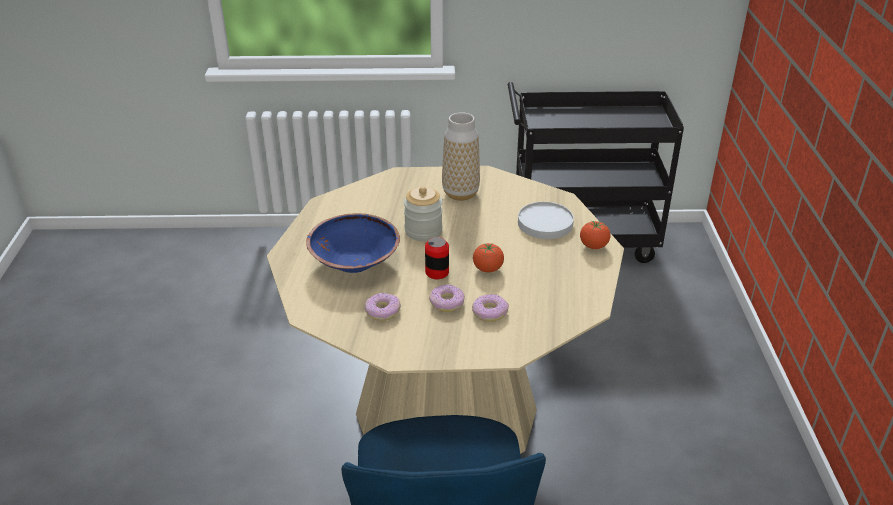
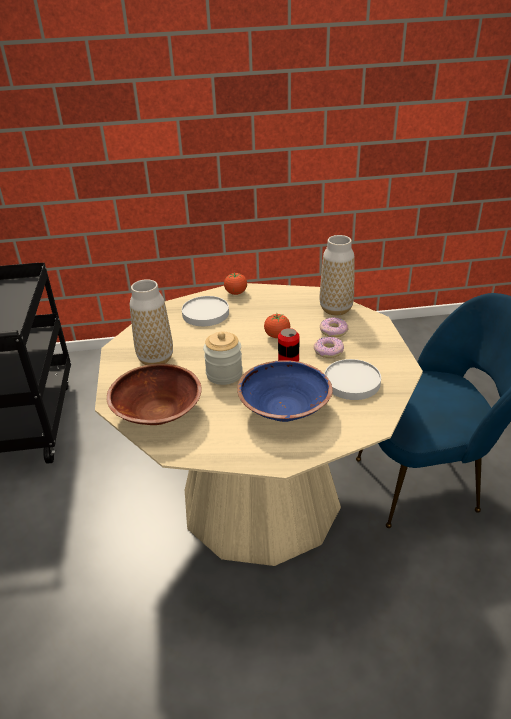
camera: 95 degrees left, 0 degrees up
donut [365,293,401,321] -> white plate [325,359,381,400]
none -> brown bowl [107,364,202,425]
none -> vase [320,235,355,316]

